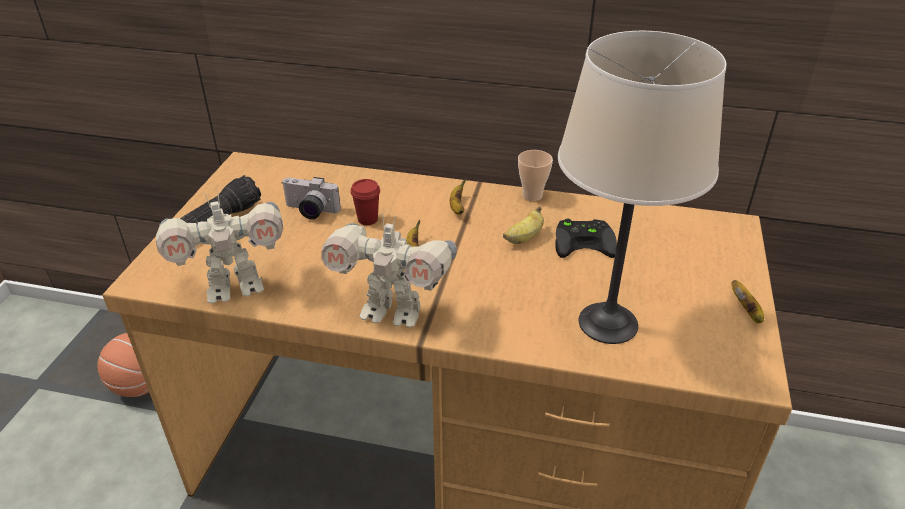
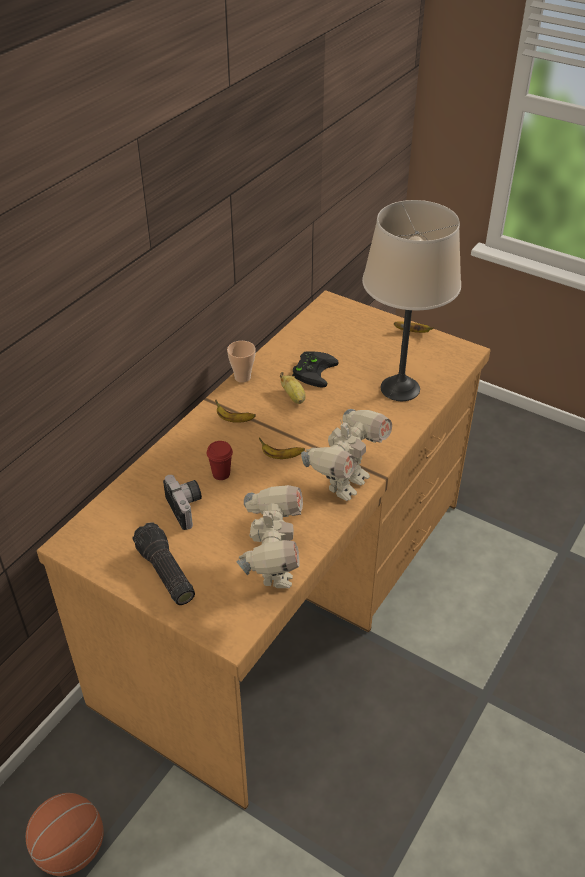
camera: 70 degrees left, 5 degrees up
camera [281,177,341,219] -> camera turned 60 degrees counterclockwise [163,475,202,530]

